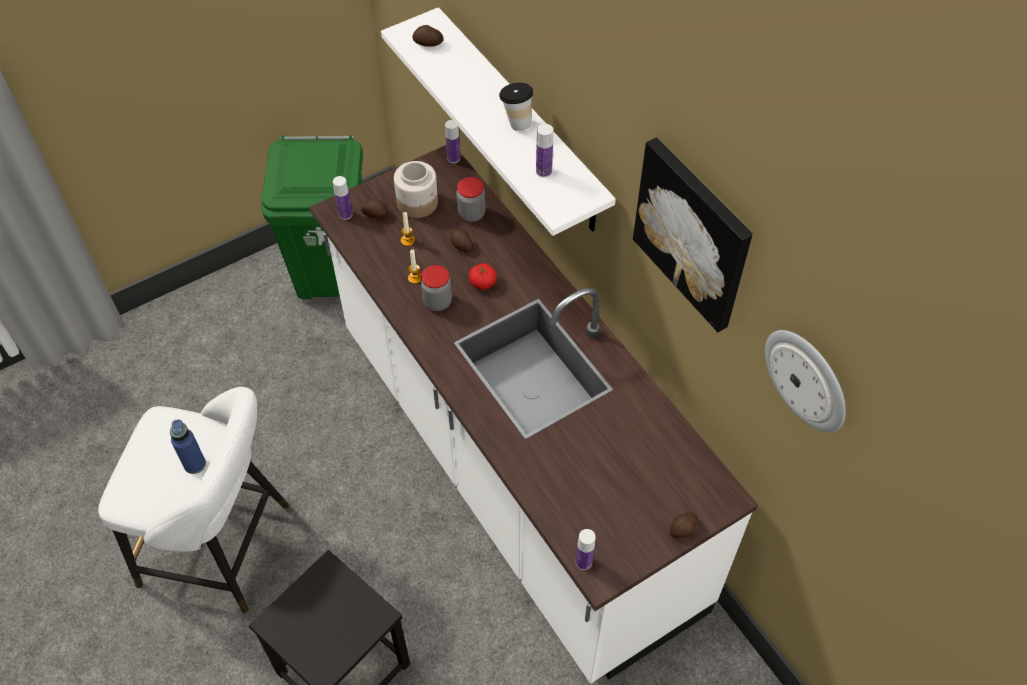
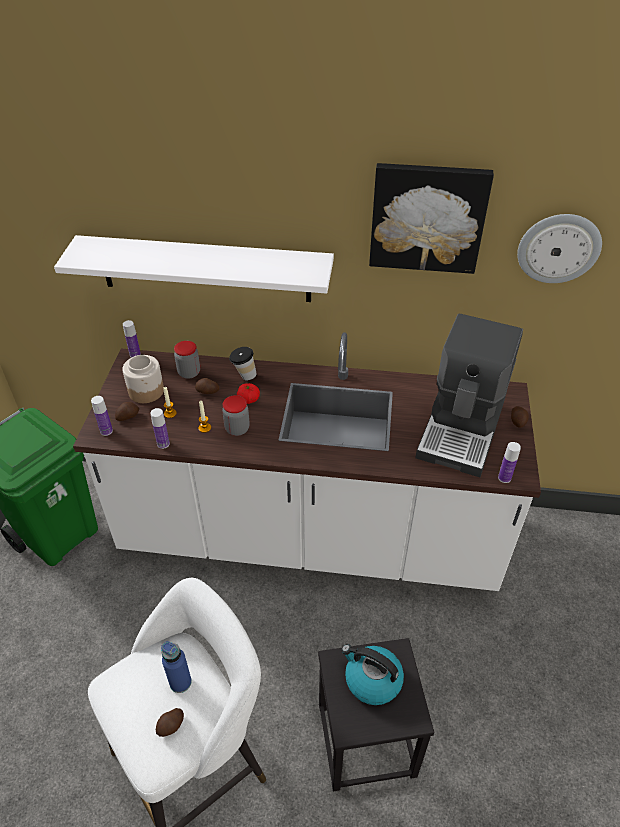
camera: 50 degrees left, 10 degrees down
potato [412,25,443,47] -> potato moved to [156,708,184,737]
cup [499,83,533,131] -> cup moved to [229,347,257,380]
bottle [536,124,553,177] -> bottle moved to [150,408,170,449]
none -> kettle [341,644,404,705]
none -> coffee machine [415,313,523,477]

